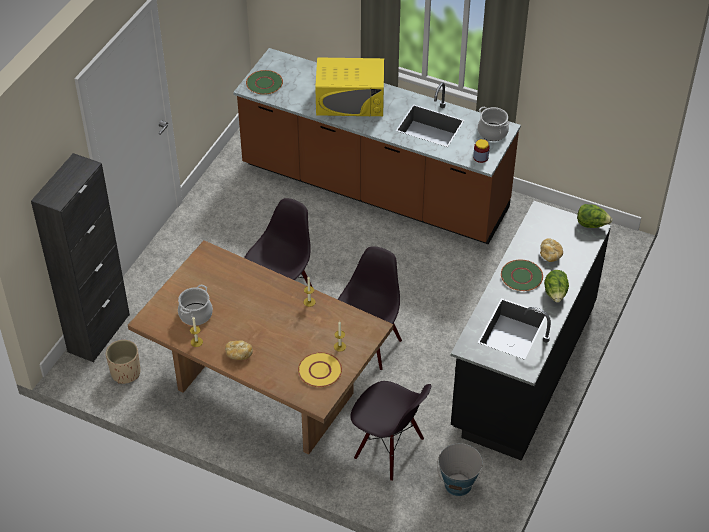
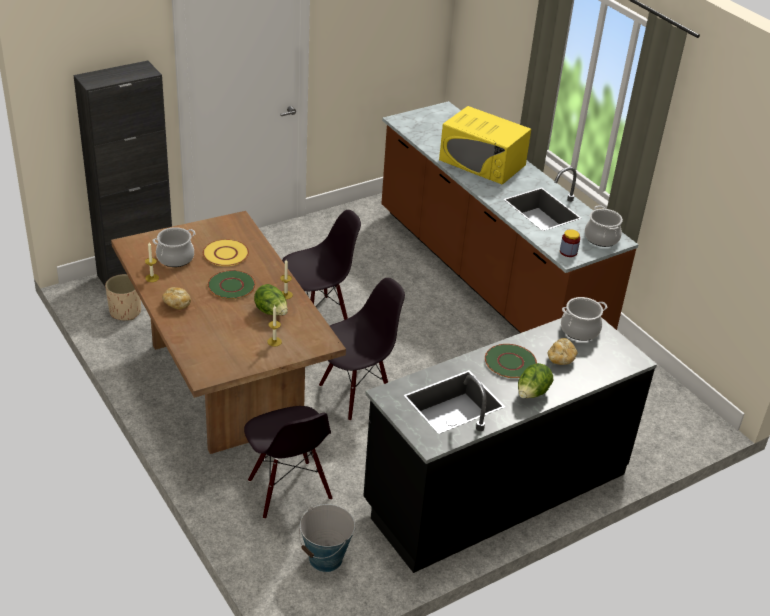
camera: 30 degrees right, 10 degrees down
green plate [246,70,283,95] -> green plate moved to [208,270,256,299]
yellow plate [298,352,342,387] -> yellow plate moved to [203,239,249,266]
lettuce [577,204,612,228] -> lettuce moved to [254,284,288,315]
none -> cooking pot [561,297,608,341]

